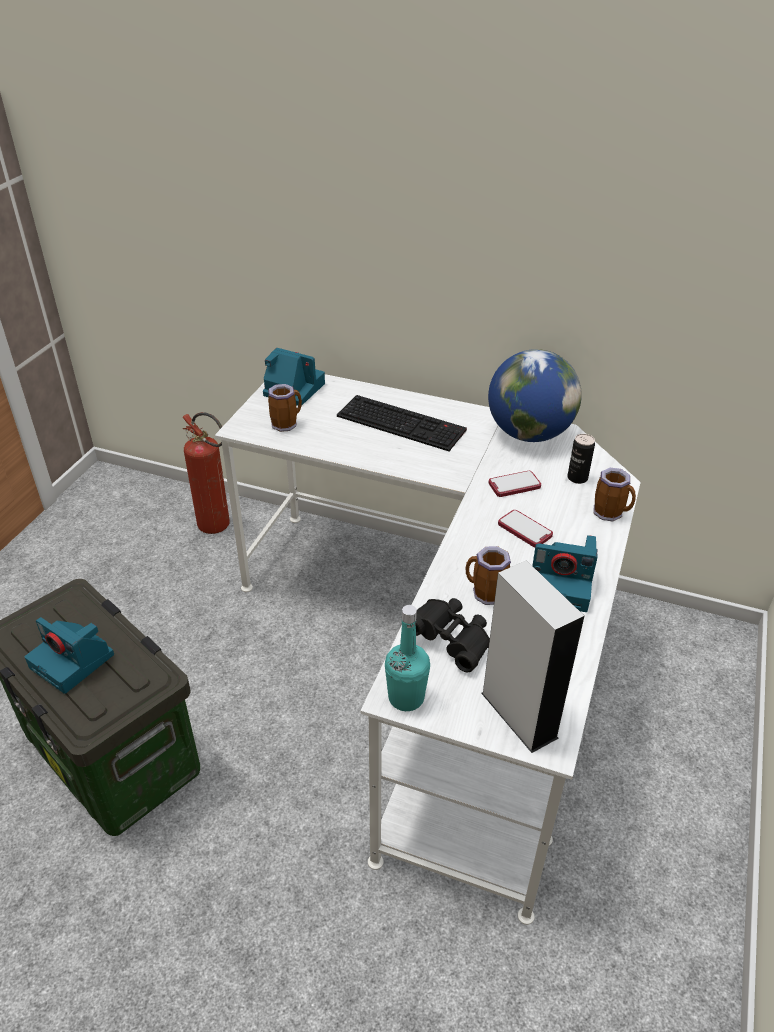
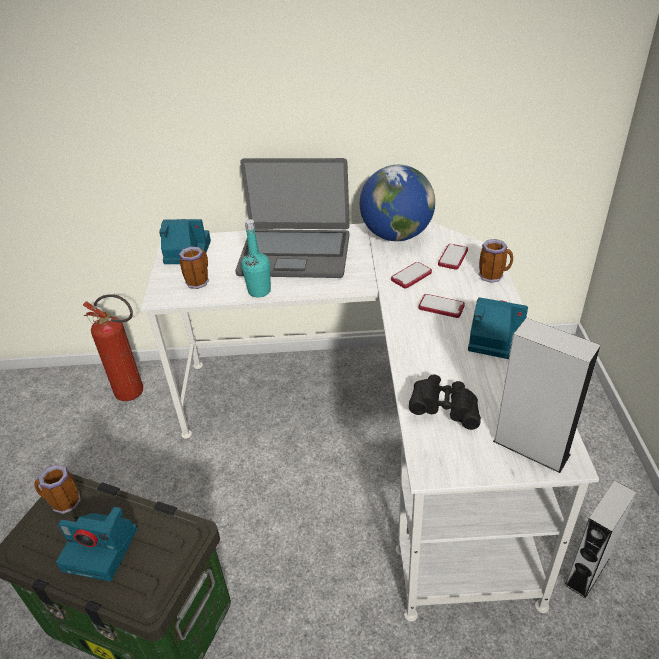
camera: 20 degrees left, 0 degrees up
keyboard [337,395,467,451] -> laptop [235,158,350,278]
turquoise bottle [385,605,430,711] -> turquoise bottle moved to [241,219,271,297]
mug [466,546,511,605] -> mug moved to [34,464,81,514]
camera [532,535,598,612] -> camera turned 150 degrees counterclockwise [468,298,528,359]
can [567,434,595,484] -> phone [438,244,468,270]
none -> grey speaker [564,480,637,598]

